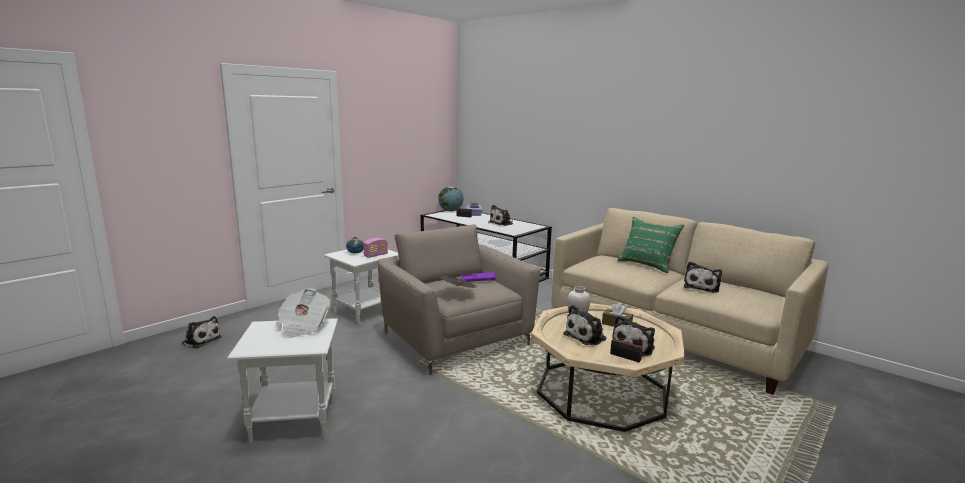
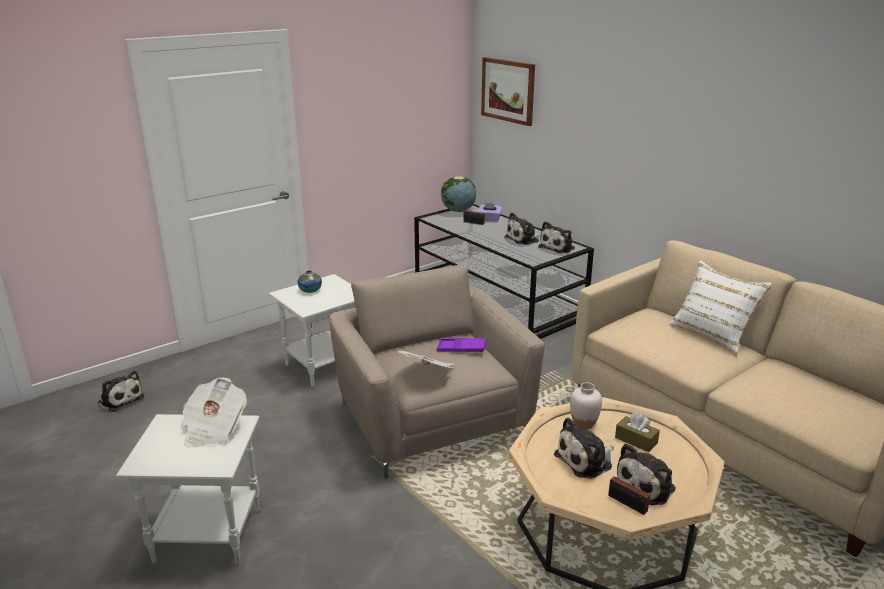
camera: 10 degrees right, 10 degrees up
radio [363,238,388,258] -> none
green pillow [617,217,685,273] -> white pillow [669,260,772,354]
plush toy [684,261,722,293] -> plush toy moved to [538,221,575,253]
none -> picture [481,57,535,126]

